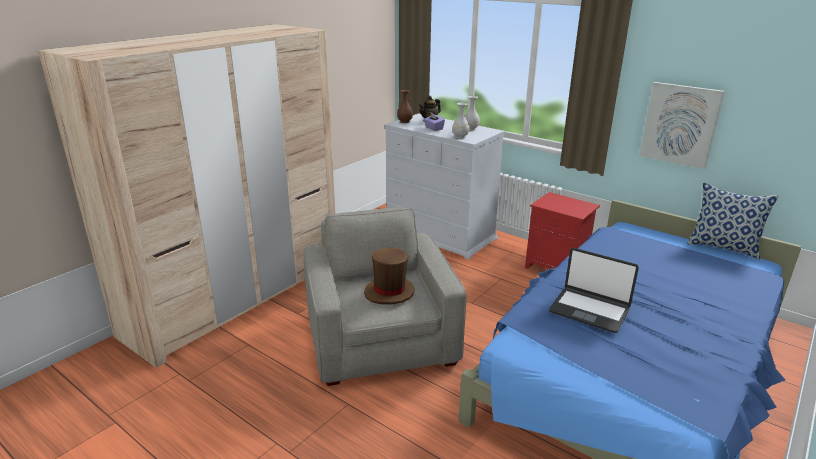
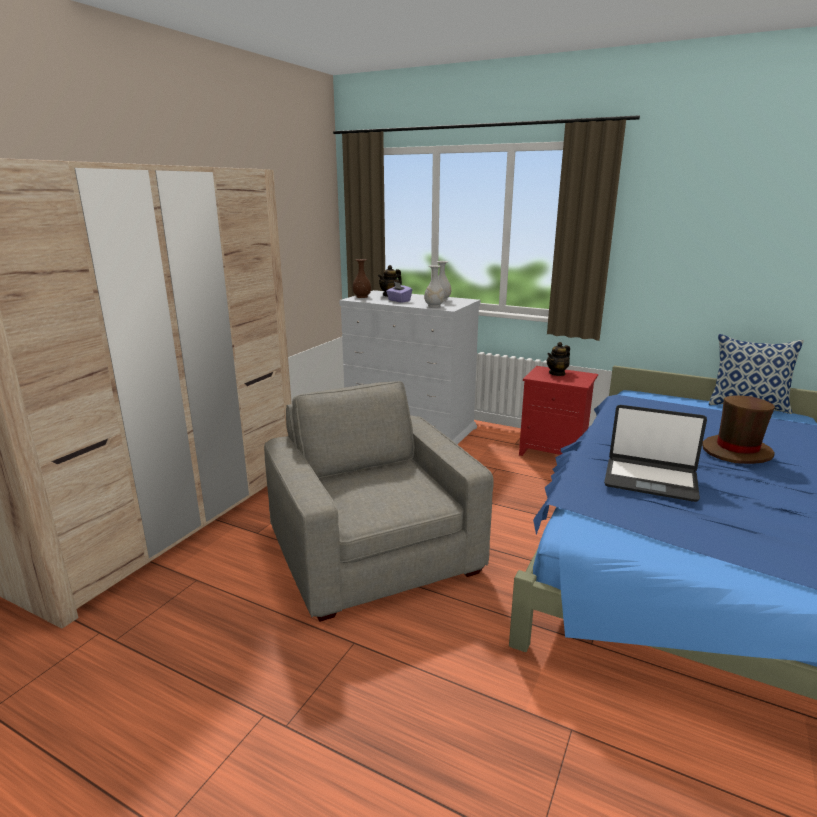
camera: 10 degrees left, 5 degrees down
brown hat [364,248,414,305] -> brown hat moved to [702,395,775,464]
picture [639,82,725,169] -> none
none -> teapot [547,342,570,376]

